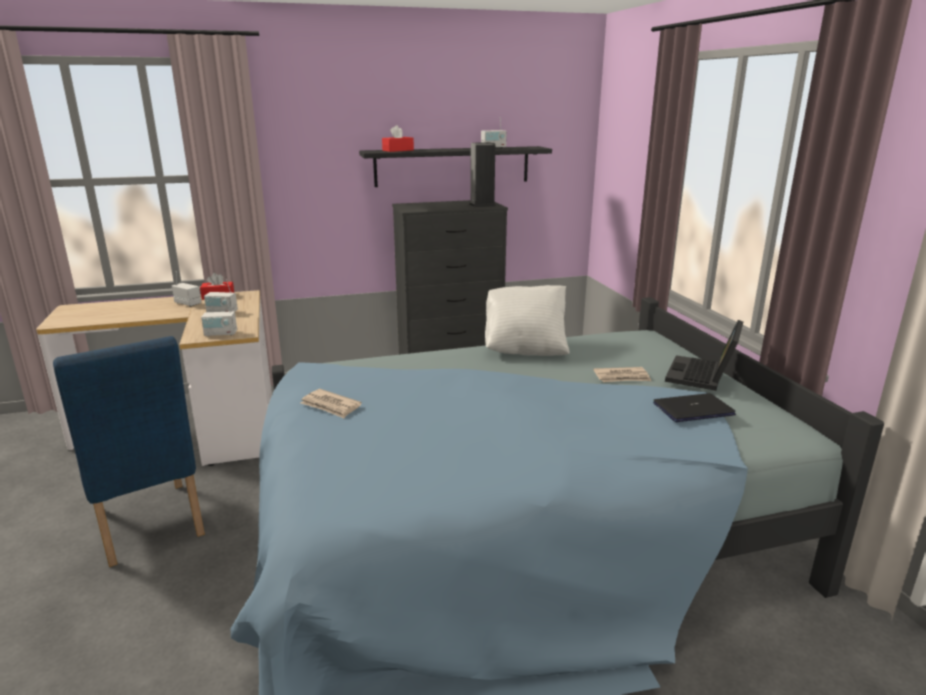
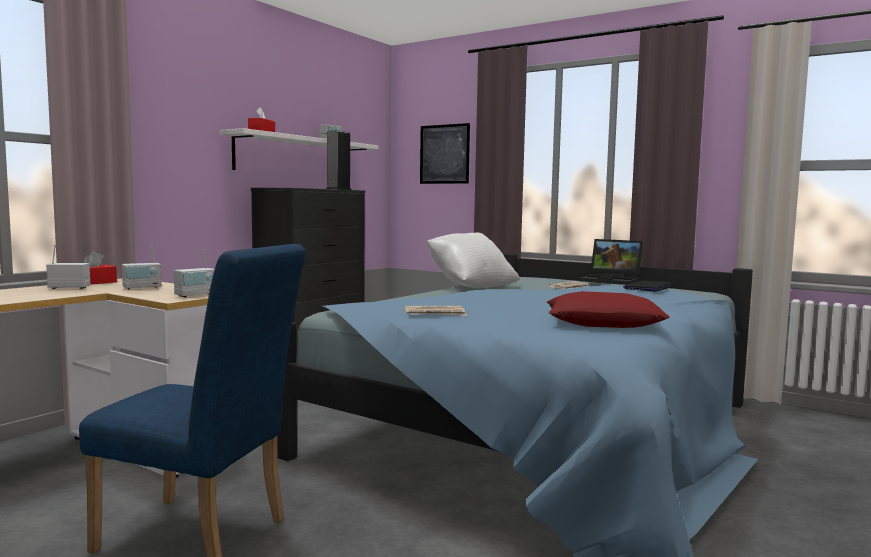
camera: 40 degrees left, 15 degrees down
black shelf [359,146,552,187] -> white shelf [220,128,379,170]
laptop [665,320,743,391] -> laptop turned 45 degrees counterclockwise [580,239,643,285]
none -> picture [420,123,470,184]
none -> red pillow [547,291,669,328]

